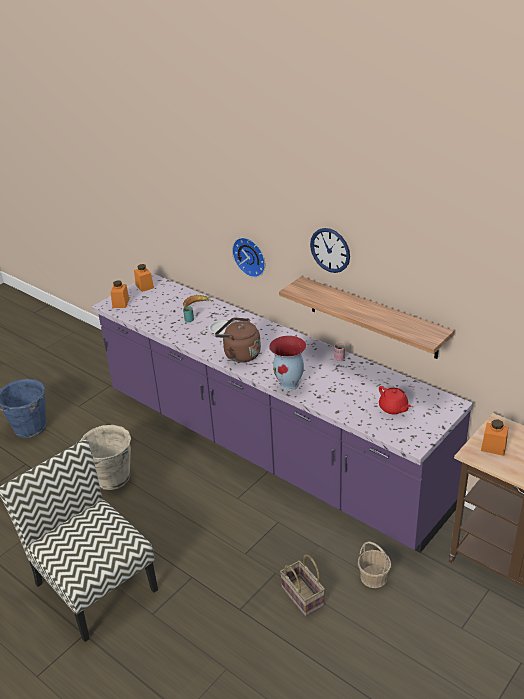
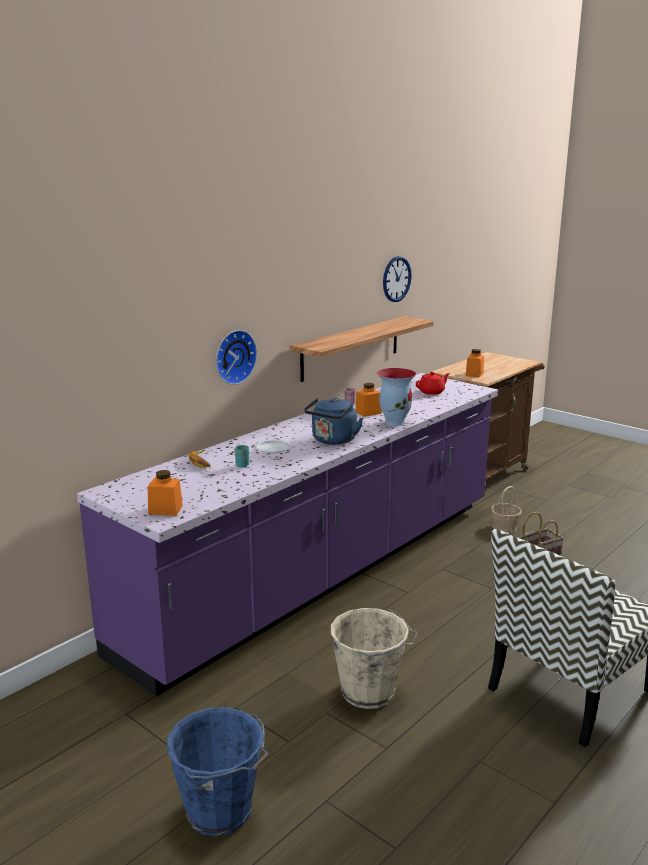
camera: 90 degrees left, 15 degrees down
orange jar [134,264,154,292] -> orange jar moved to [355,383,382,417]
brown kettle [215,317,261,363] -> blue kettle [304,398,364,445]
wall clock [310,228,350,273] -> wall clock moved to [383,256,412,302]

